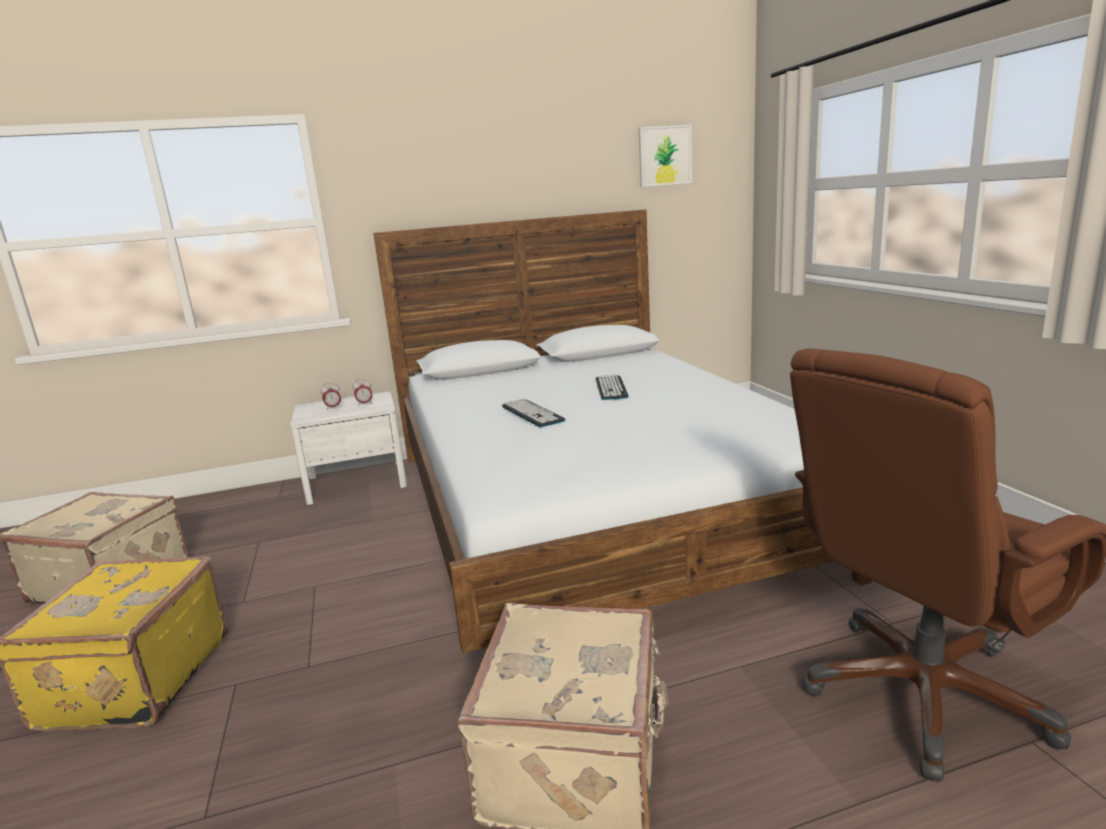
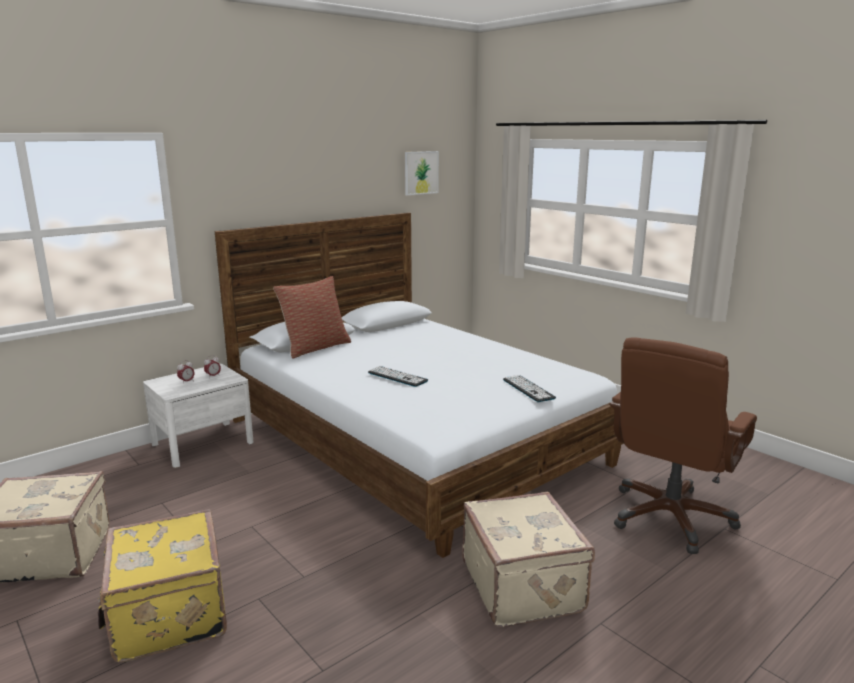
camera: 25 degrees left, 0 degrees up
keyboard [596,375,629,400] -> keyboard moved to [503,375,556,402]
none -> pillow [273,276,351,359]

